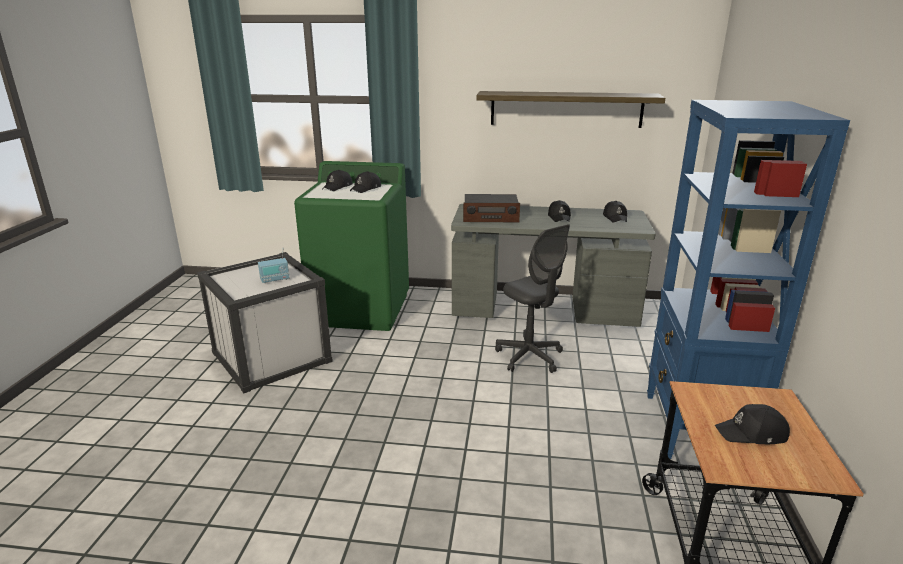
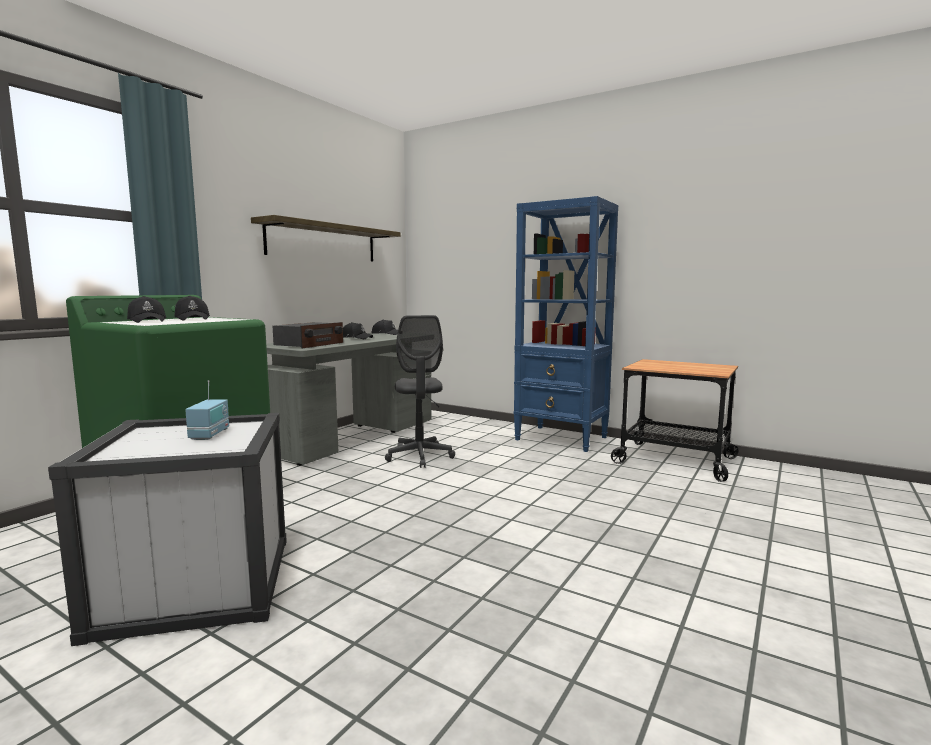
camera: 65 degrees left, 15 degrees down
grey office chair [495,224,570,373] -> grey office chair turned 90 degrees clockwise [385,315,455,468]
black cap [715,404,790,444] -> none

